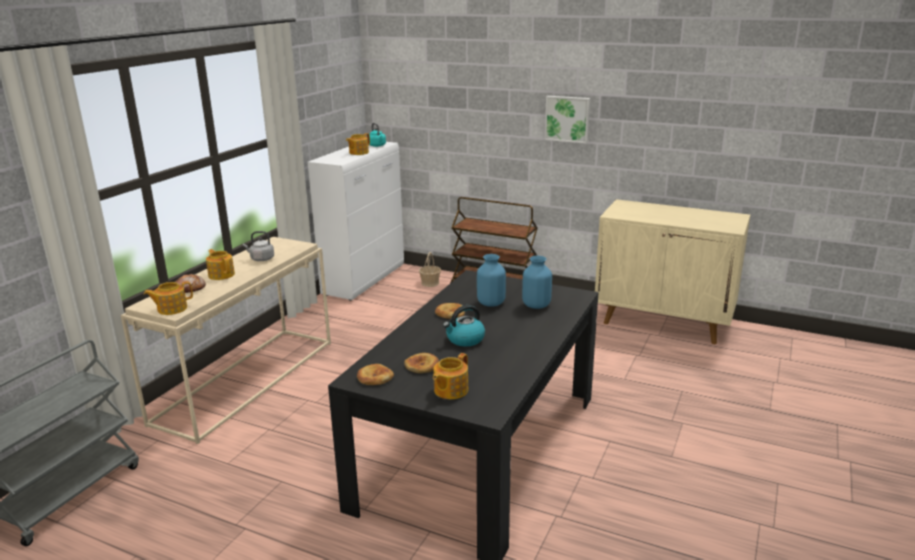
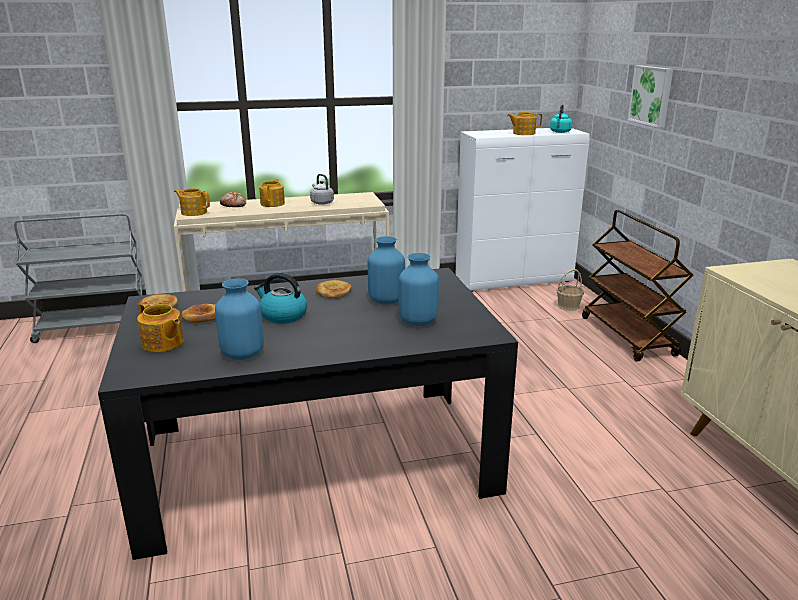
camera: 50 degrees right, 0 degrees up
teapot [433,353,468,399] -> teapot turned 135 degrees counterclockwise [137,302,184,352]
picture [545,96,590,143] -> picture moved to [628,65,673,128]
none -> blue vase [215,279,264,360]

